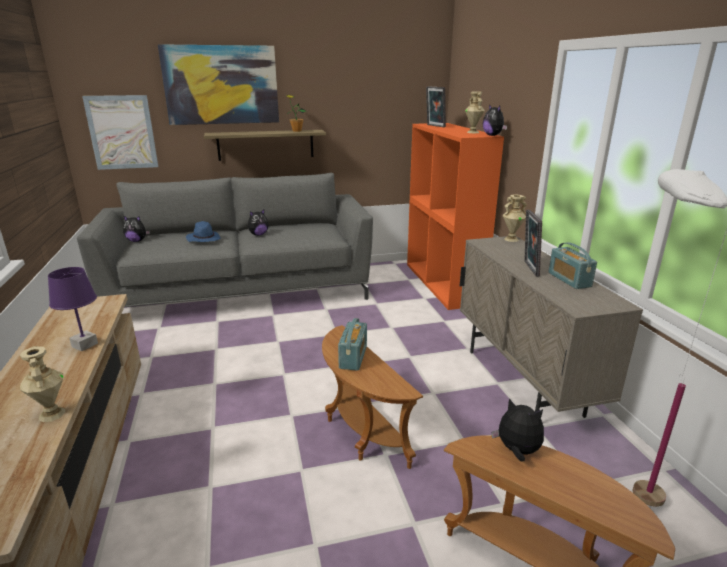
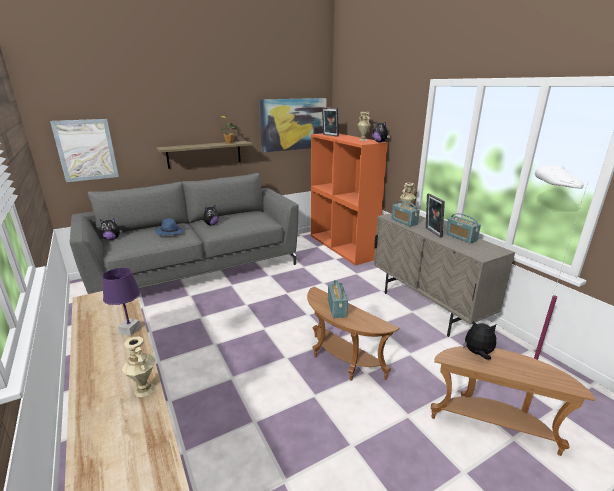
camera: 15 degrees left, 0 degrees up
picture [158,44,279,125] -> picture moved to [259,98,327,152]
none -> radio [391,200,420,227]

